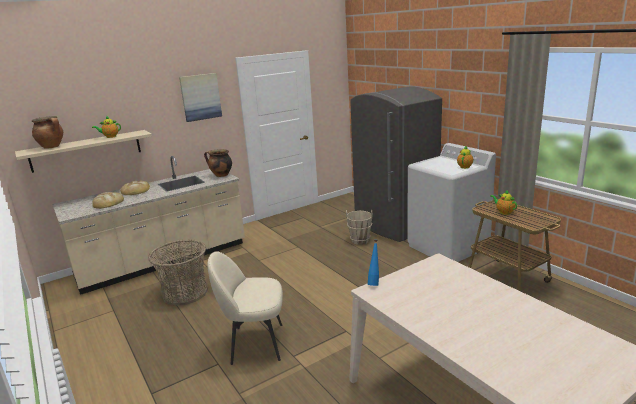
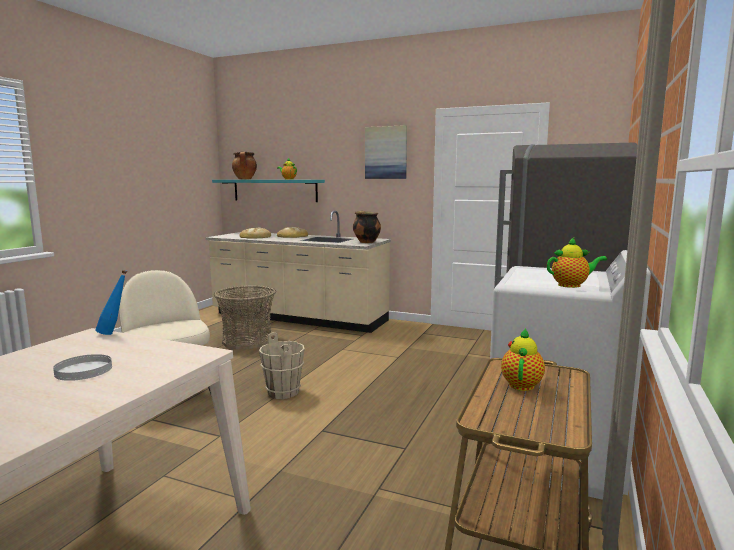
camera: 55 degrees right, 10 degrees down
beige shelf [15,130,152,173] -> turquoise shelf [212,180,325,202]
beige bucket [346,210,373,245] -> beige bucket moved to [259,332,305,399]
none -> white plate [53,354,112,381]

